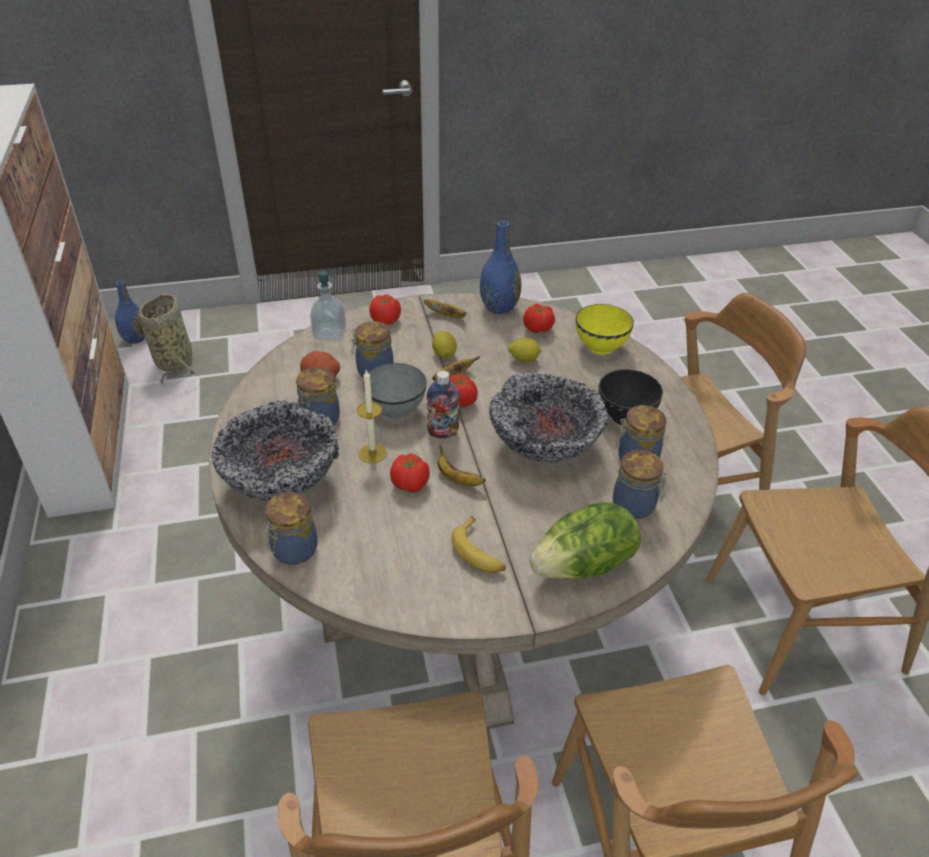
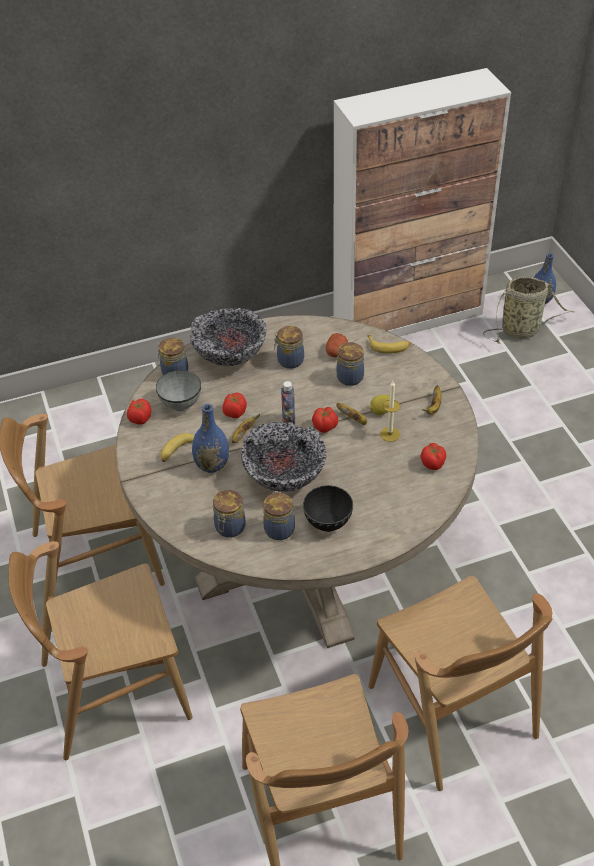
camera: 85 degrees right, 5 degrees up
soap dispenser [310,271,346,341] -> banana [368,335,411,354]
candle [357,370,387,463] -> candle moved to [380,381,400,442]
grey bowl [363,363,427,420] -> grey bowl moved to [156,370,201,411]
tomato [369,294,401,325] -> tomato moved to [127,399,152,425]
blue vase [480,221,521,314] -> blue vase moved to [192,404,229,473]
lemon [508,338,542,362] -> none
lettuce [529,502,641,580] -> none
yellow bowl [576,304,634,355] -> none

